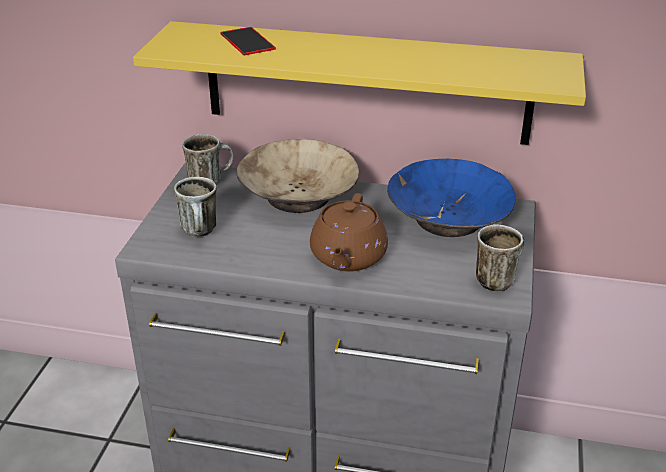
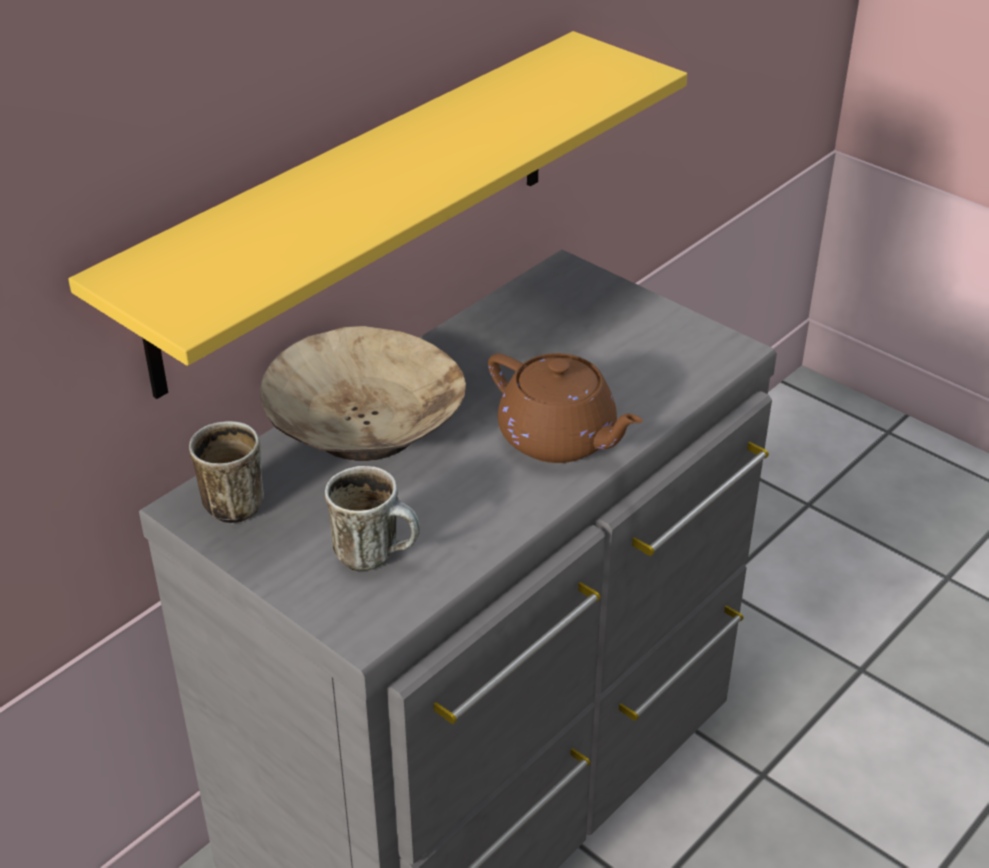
camera: 60 degrees left, 5 degrees up
phone [220,27,276,55] -> none
blue bowl [387,159,516,237] -> none
mug [476,225,524,291] -> none

